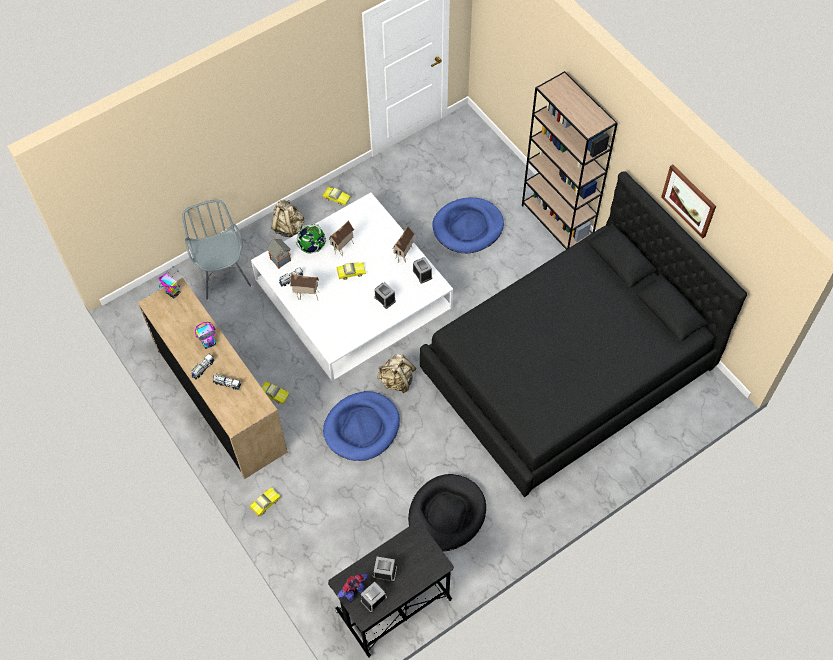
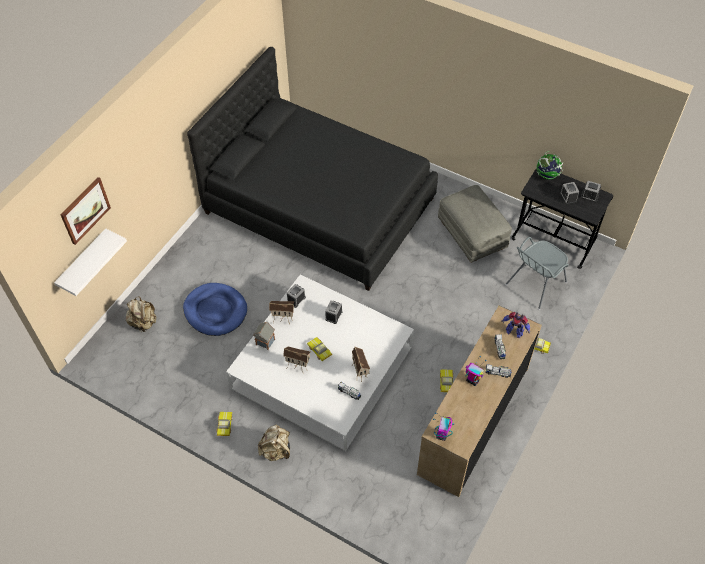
camera: 115 degrees left, 5 degrees down
grey chair [182,200,252,301] -> grey chair moved to [505,237,569,310]
toy house [267,238,291,269] -> toy house moved to [253,322,275,350]
globe [296,224,326,254] -> globe moved to [536,151,563,180]
blue dog bed [323,391,400,461] -> none
toy robot [337,573,368,601] -> toy robot moved to [501,312,530,338]
beige backpack [377,354,416,393] -> beige backpack moved to [126,296,156,333]
black dog bed [408,474,486,552] -> grey ottoman [438,185,512,263]
beige bookcase [522,71,618,250] -> none
picture [661,165,716,238] -> picture moved to [60,177,111,245]
none -> white shelf [54,228,127,296]

